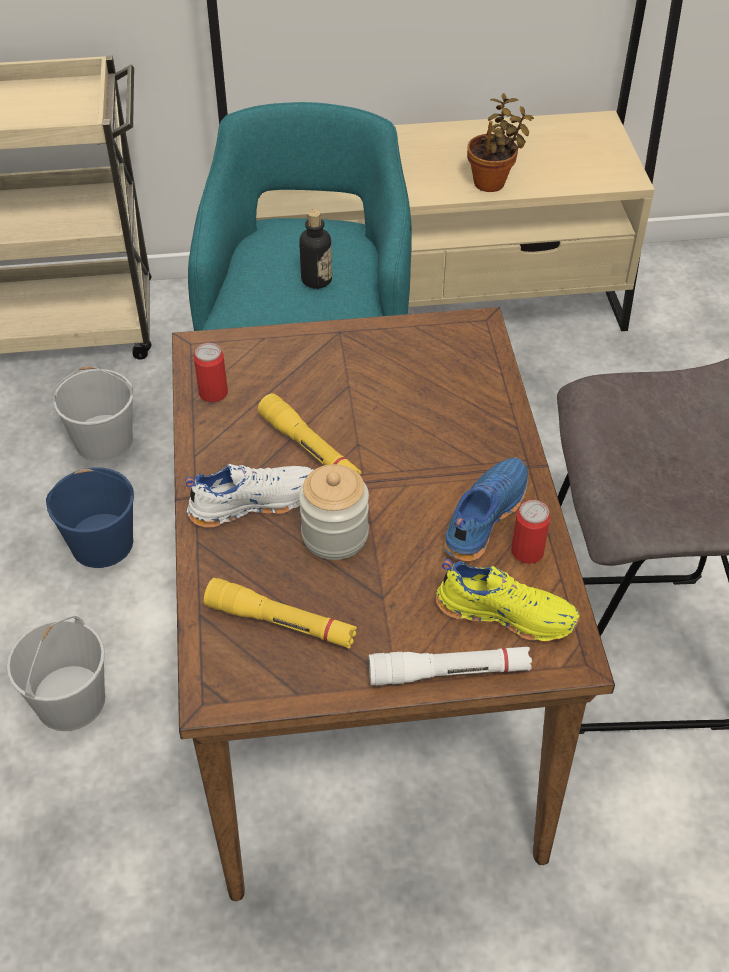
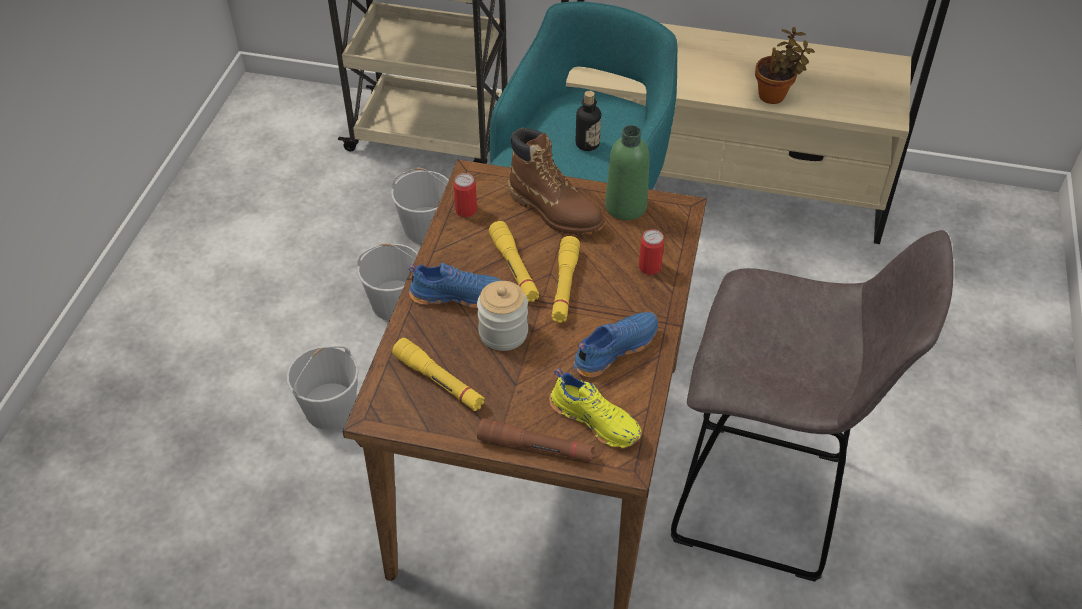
camera: 20 degrees right, 0 degrees up
blue bucket [46,467,134,568] -> white bucket [357,243,418,321]
white shoe [185,464,314,528] -> blue shoe [409,263,502,308]
white flashlight [369,647,532,686] -> brown flashlight [477,418,595,462]
can [511,500,550,564] -> can moved to [639,229,664,275]
none -> brown boot [508,128,605,235]
none -> yellow flashlight [552,236,580,323]
none -> green bottle [605,125,650,220]

